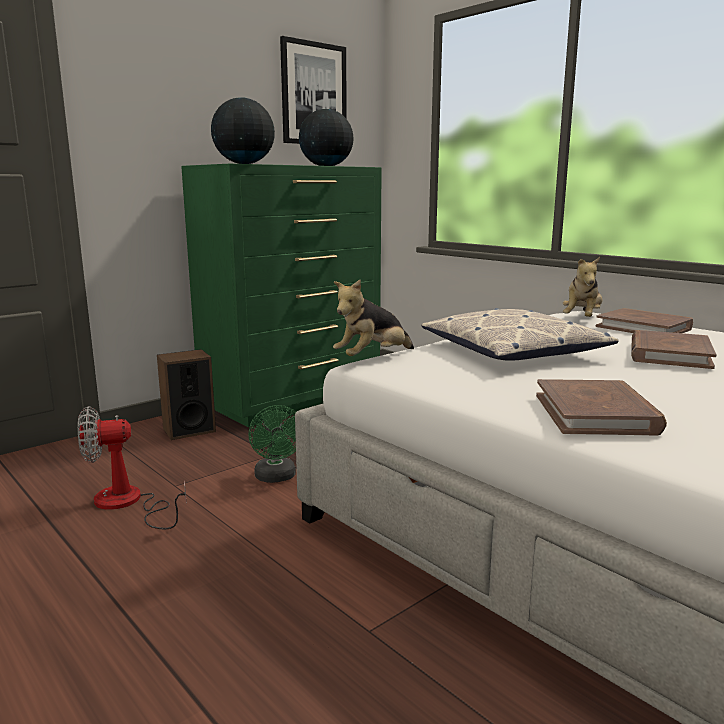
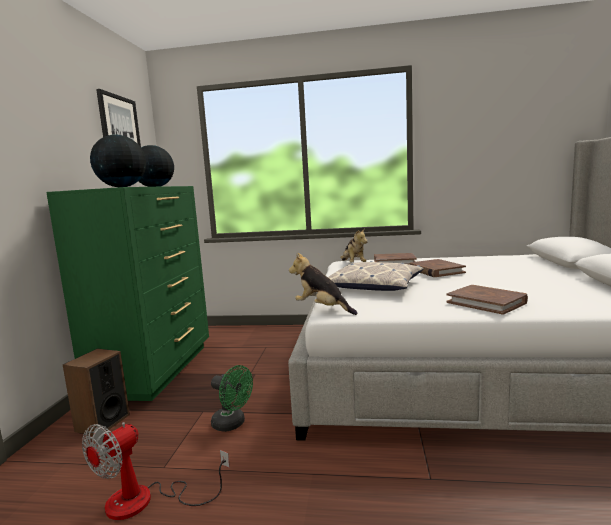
camera: 40 degrees left, 5 degrees down
plush toy [333,280,414,356] -> plush toy turned 120 degrees clockwise [289,253,358,315]

